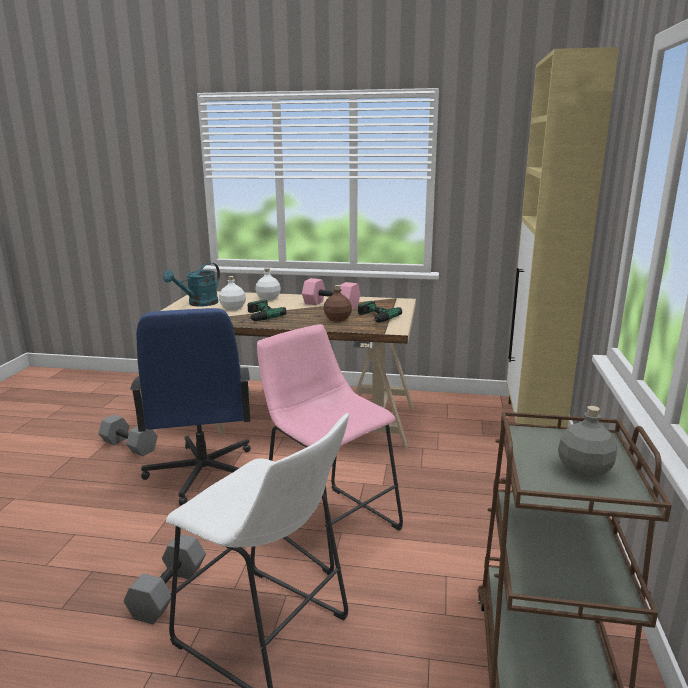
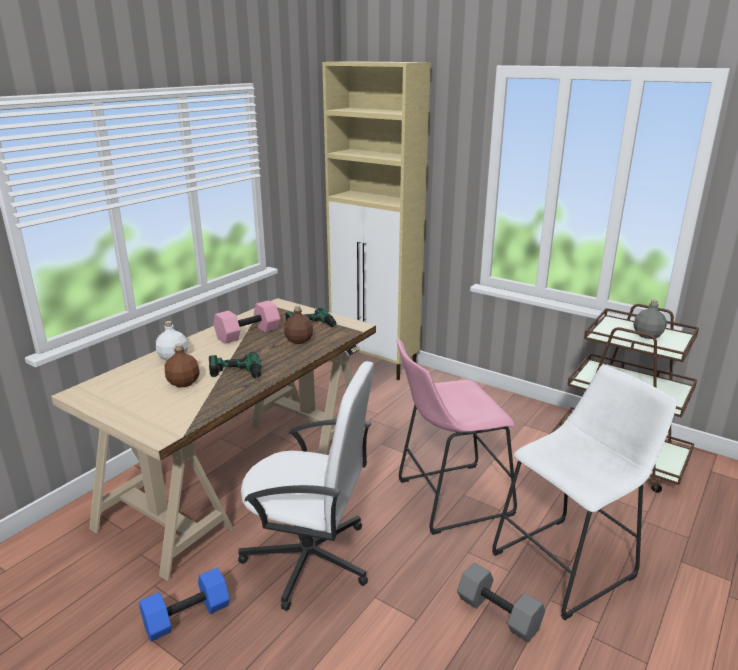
camera: 65 degrees left, 5 degrees up
grey dumbbell [98,415,158,456] -> blue dumbbell [139,568,230,641]
blue office chair [130,308,251,505] -> white office chair [238,361,374,611]
turquoise watering can [163,262,220,307] -> none
white bottle [219,276,246,310] -> brown bottle [165,343,200,387]

